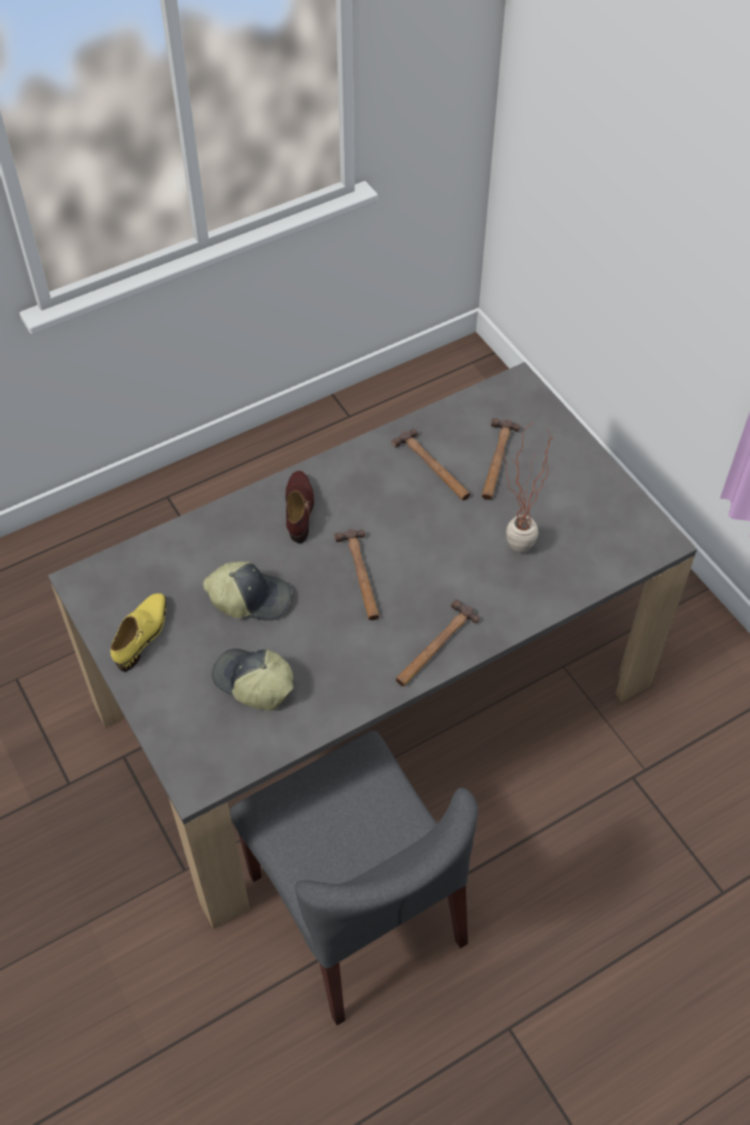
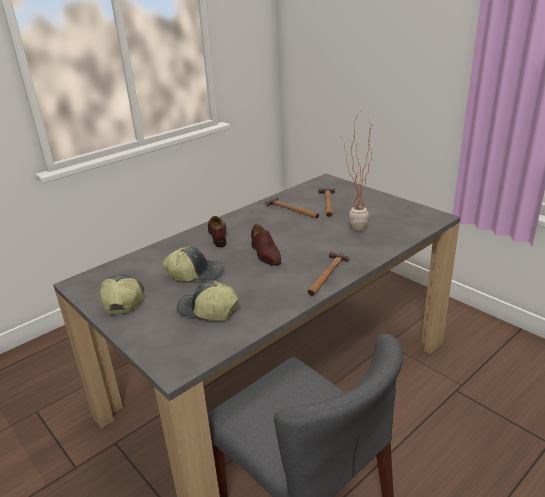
camera: 10 degrees left, 25 degrees down
yellow shoe [111,593,166,672] -> cap [100,274,144,315]
hammer [334,529,379,620] -> brown shoe [251,224,281,266]

